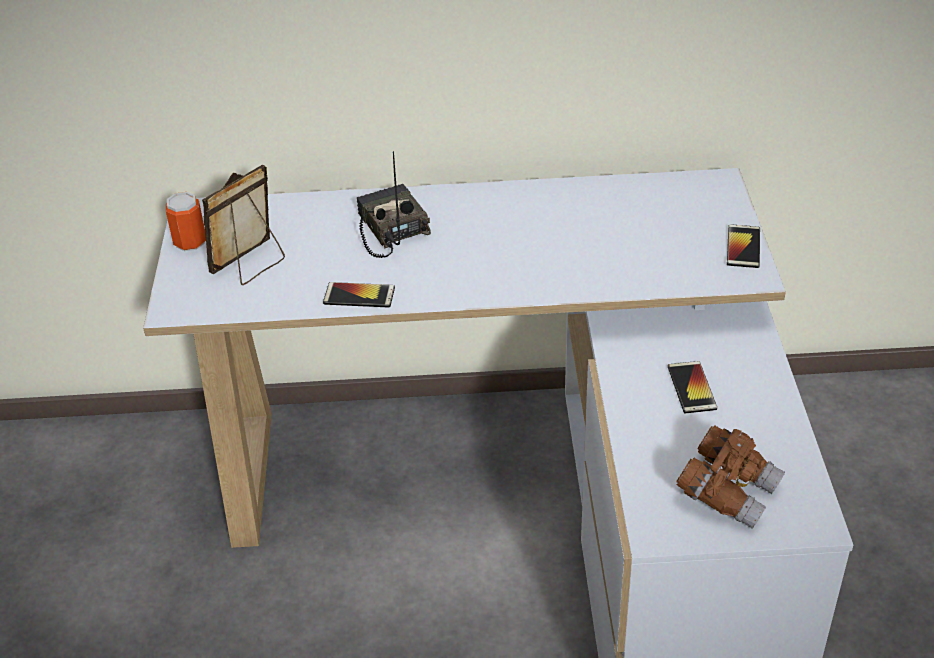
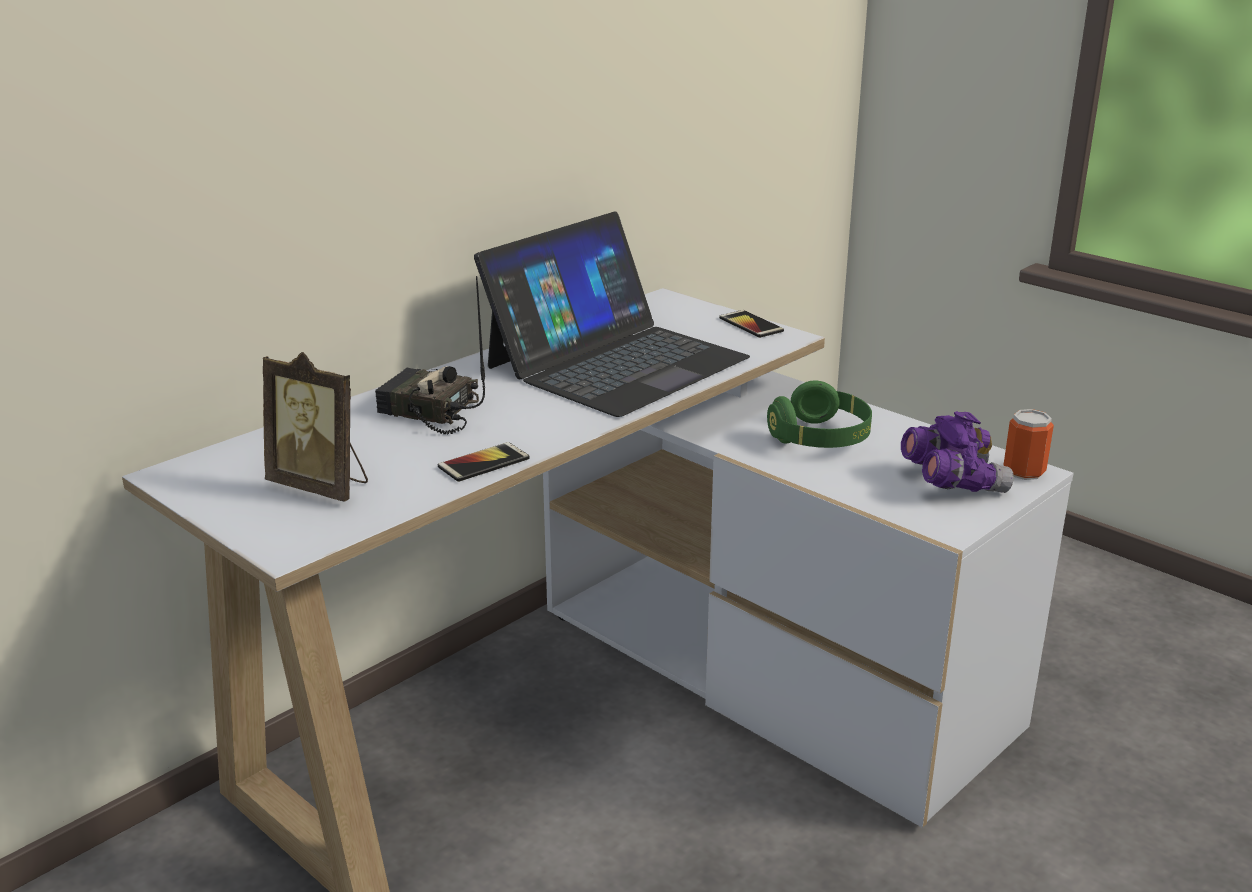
camera: 45 degrees left, 15 degrees down
can [166,192,206,251] -> can moved to [1003,409,1054,480]
picture frame [202,164,285,285] -> picture frame turned 60 degrees counterclockwise [263,352,368,502]
phone [668,361,717,413] -> green headphones [767,380,872,448]
brown binoculars [676,425,785,528] -> purple binoculars [901,411,1014,493]
none -> laptop [474,211,750,417]

